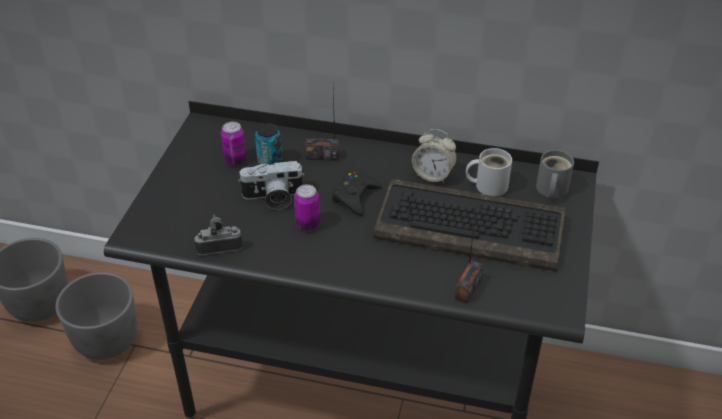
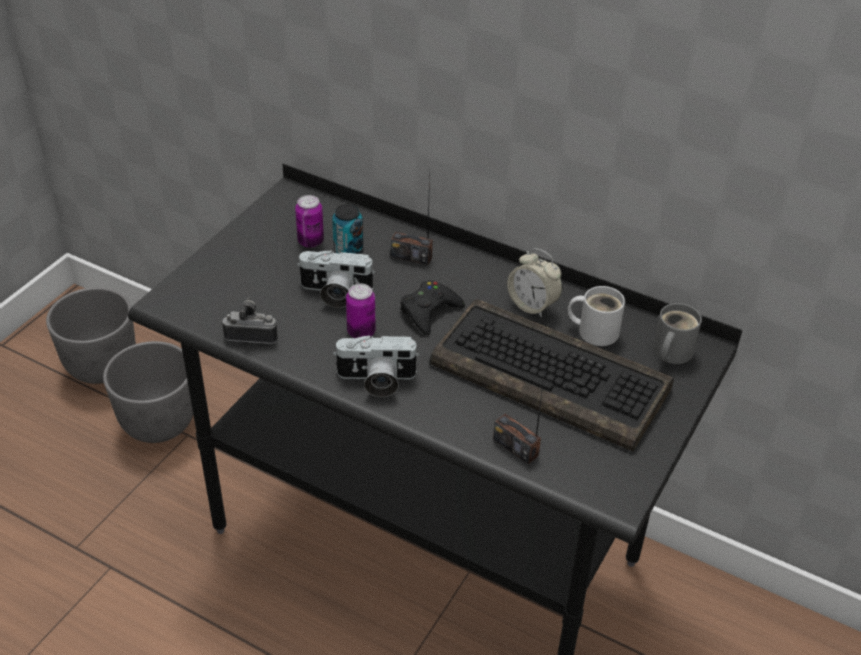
camera: 15 degrees right, 0 degrees up
radio [455,203,483,304] -> radio turned 90 degrees clockwise [493,363,546,464]
none -> camera [333,335,419,397]

